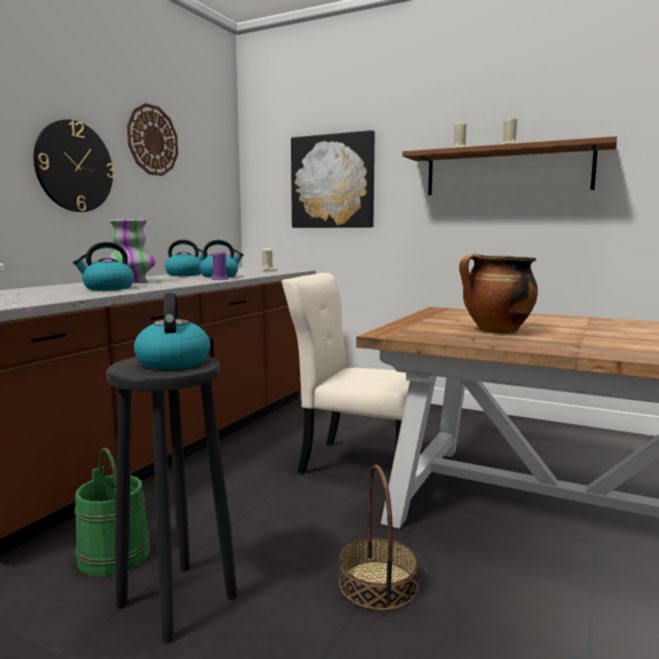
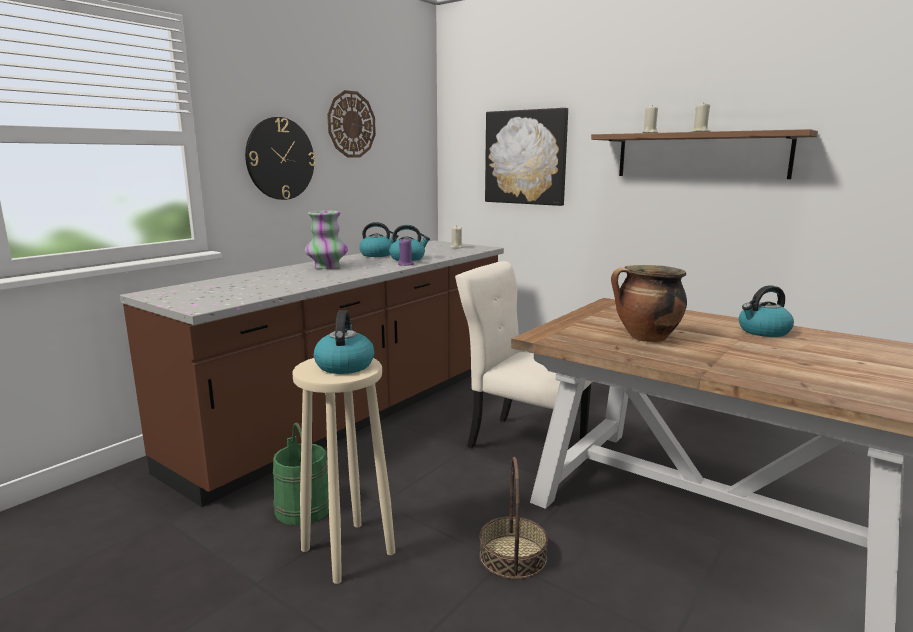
camera: 10 degrees right, 5 degrees up
kettle [73,242,134,290] -> kettle moved to [739,285,794,337]
black stool [106,356,237,644] -> beige stool [292,358,395,584]

